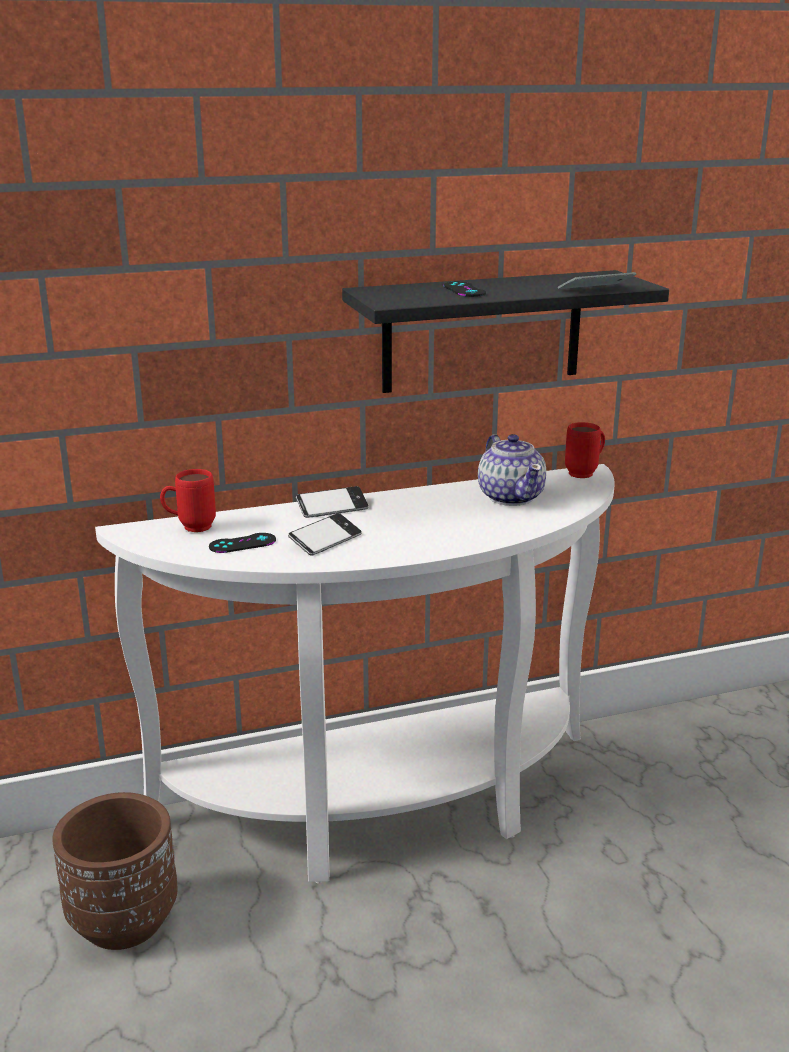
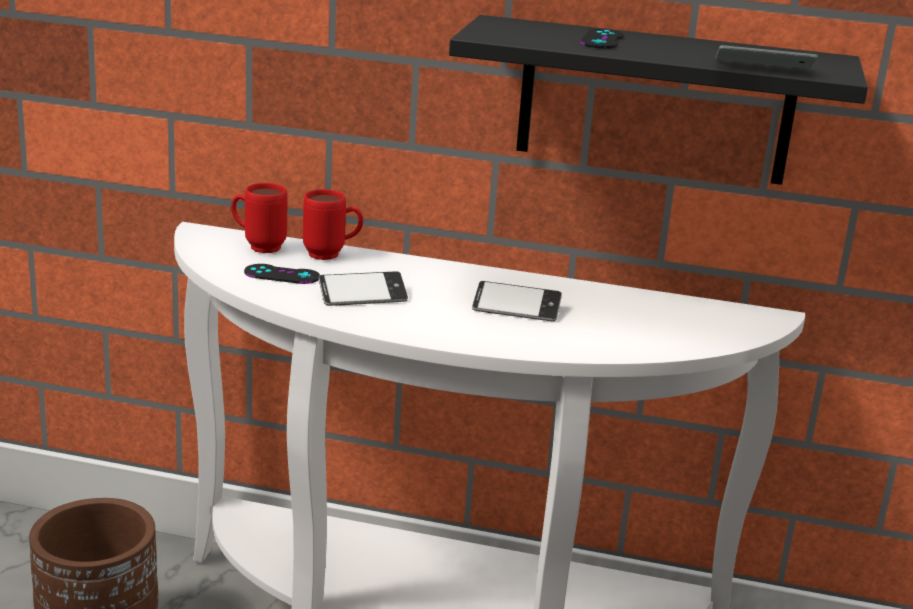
camera: 30 degrees right, 0 degrees up
phone [296,486,369,518] -> phone moved to [472,281,562,321]
teapot [478,434,546,506] -> none
red mug [565,422,605,478] -> red mug moved to [303,189,363,260]

